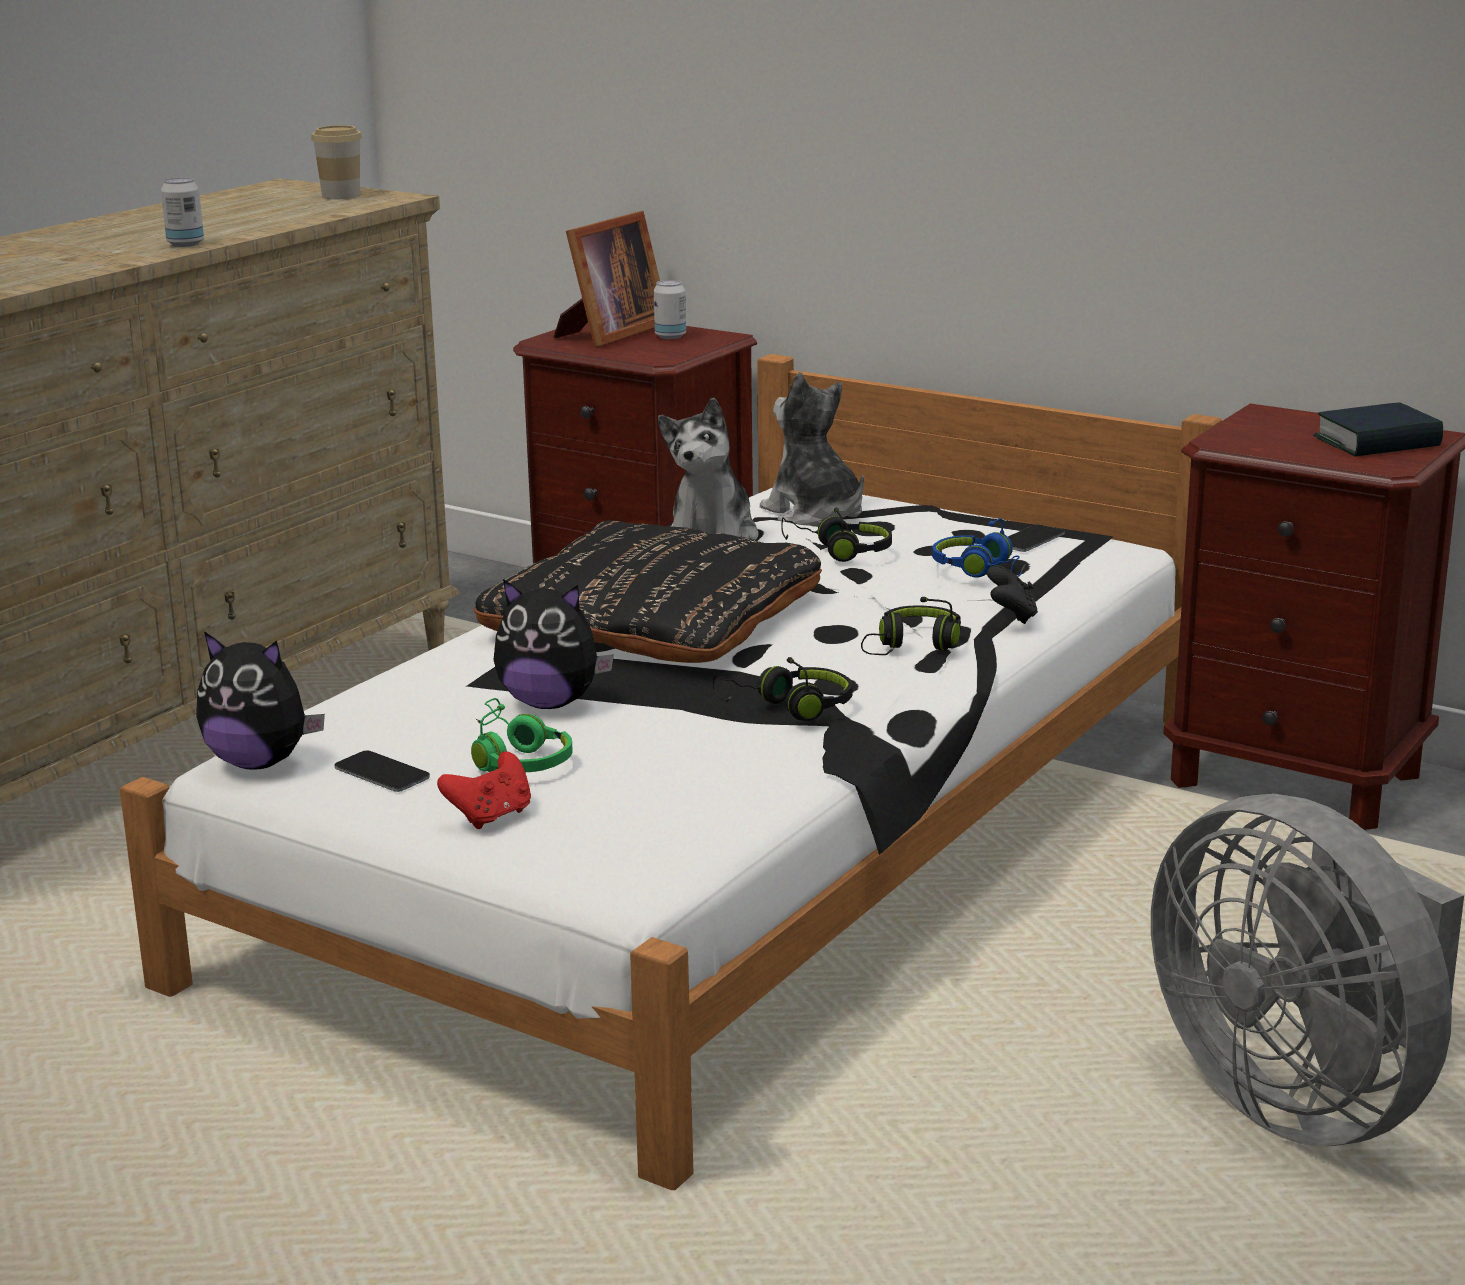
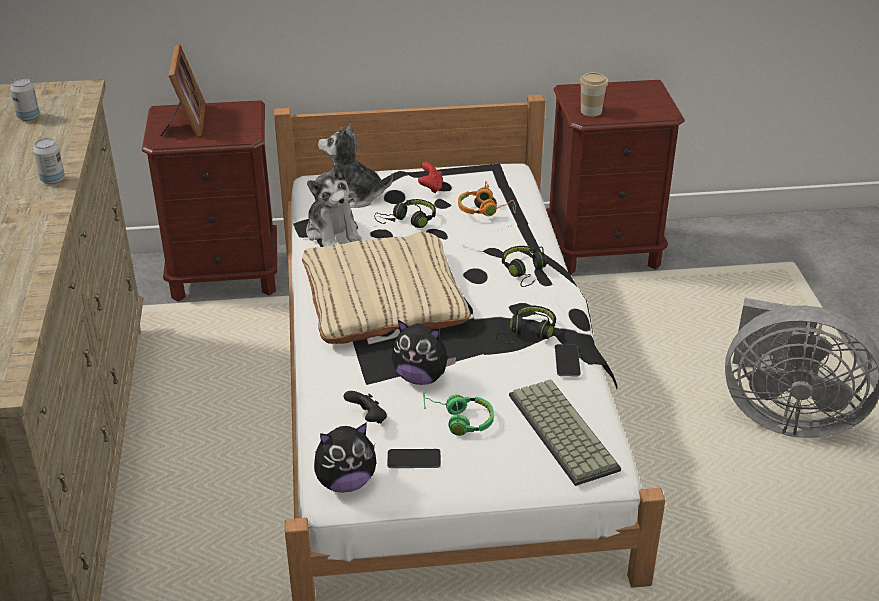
camera: 40 degrees left, 15 degrees up
cup [311,125,362,199] -> cup moved to [580,72,608,116]
red game controller [437,751,531,829] -> red game controller moved to [418,162,443,193]
black pillow [474,520,822,663] -> beige pillow [302,232,471,344]
plush toy [494,579,614,709] -> plush toy turned 45 degrees clockwise [391,320,456,385]
can [654,280,686,339] -> can moved to [10,78,40,121]
blue headphones [932,518,1025,578] -> orange headphones [458,181,516,216]
black game controller [987,565,1038,624] -> black game controller moved to [344,391,387,423]
phone [1008,524,1065,552] -> phone moved to [555,344,581,376]
book [1314,402,1443,456] -> none
none -> keyboard [509,379,621,486]

